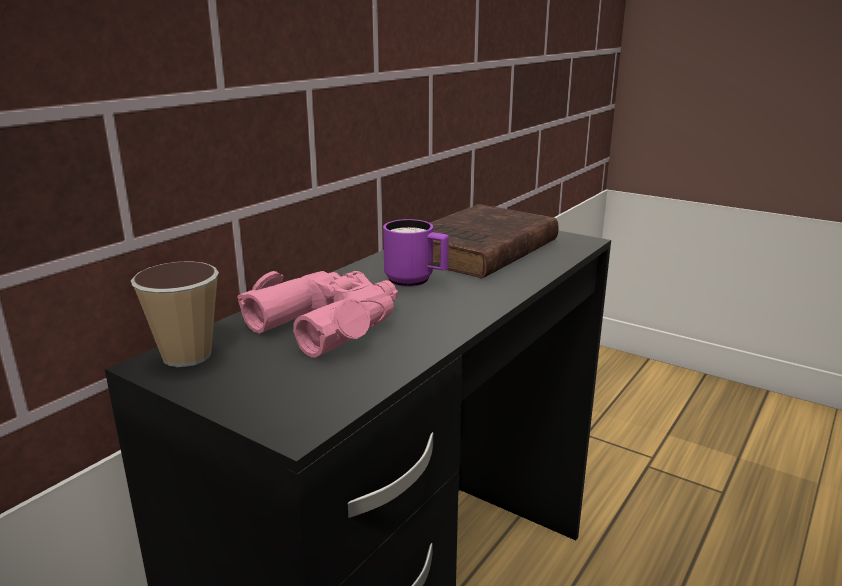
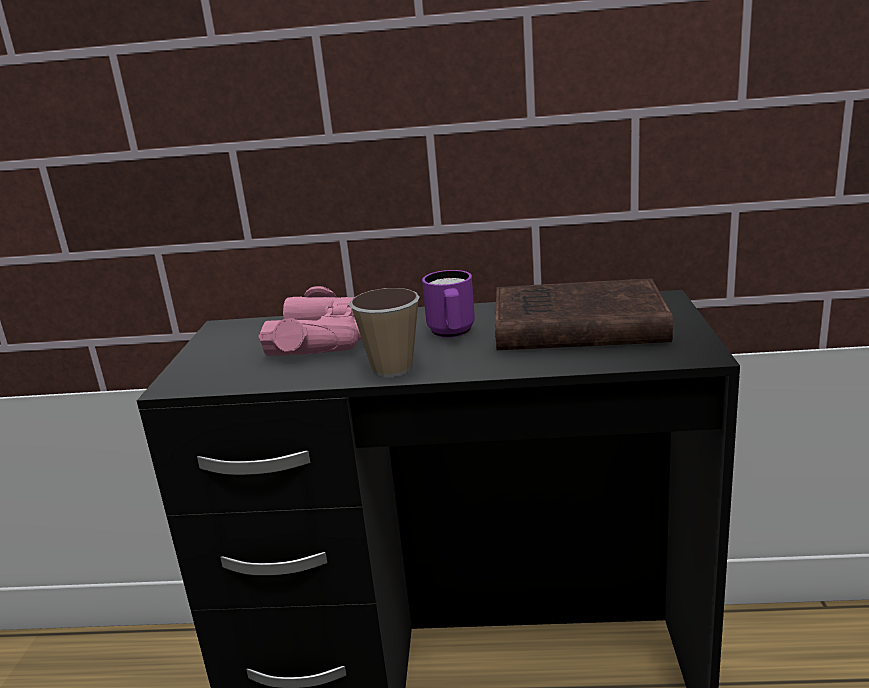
camera: 60 degrees right, 0 degrees up
cup [131,261,219,367] -> cup moved to [349,288,419,378]

